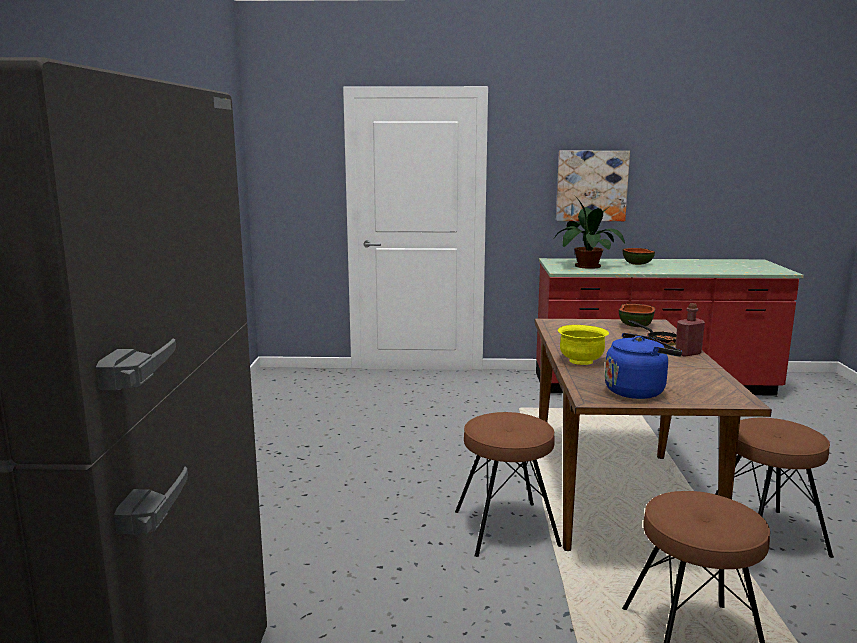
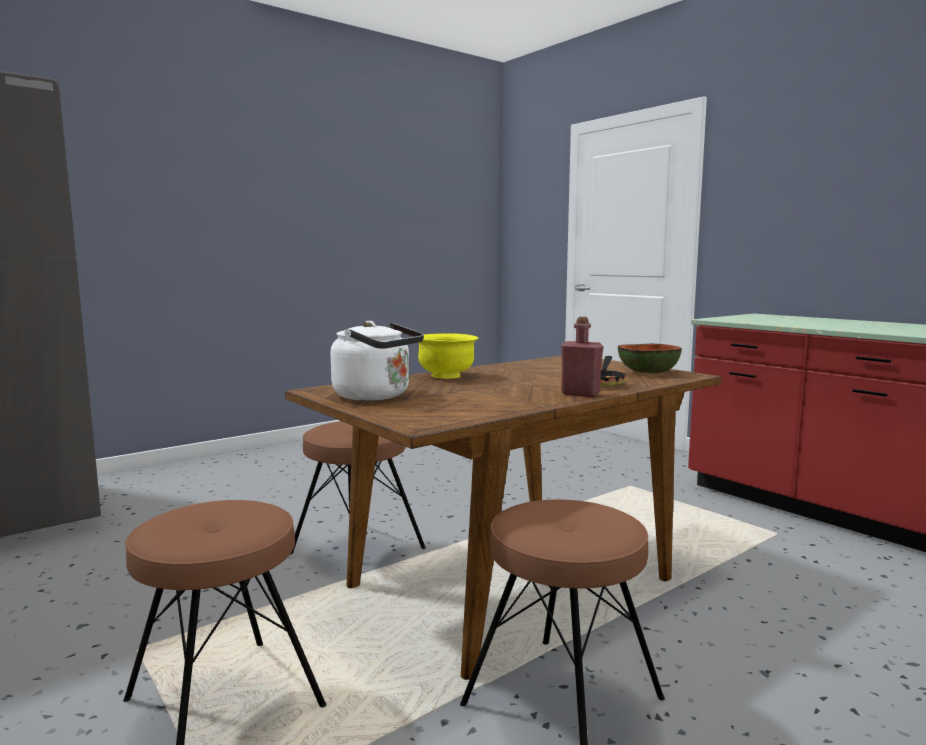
camera: 50 degrees right, 5 degrees down
potted plant [554,195,625,269] -> none
picture [556,151,630,221] -> none
blue kettle [605,333,682,399] -> white kettle [331,321,424,401]
bowl [622,248,655,265] -> none

